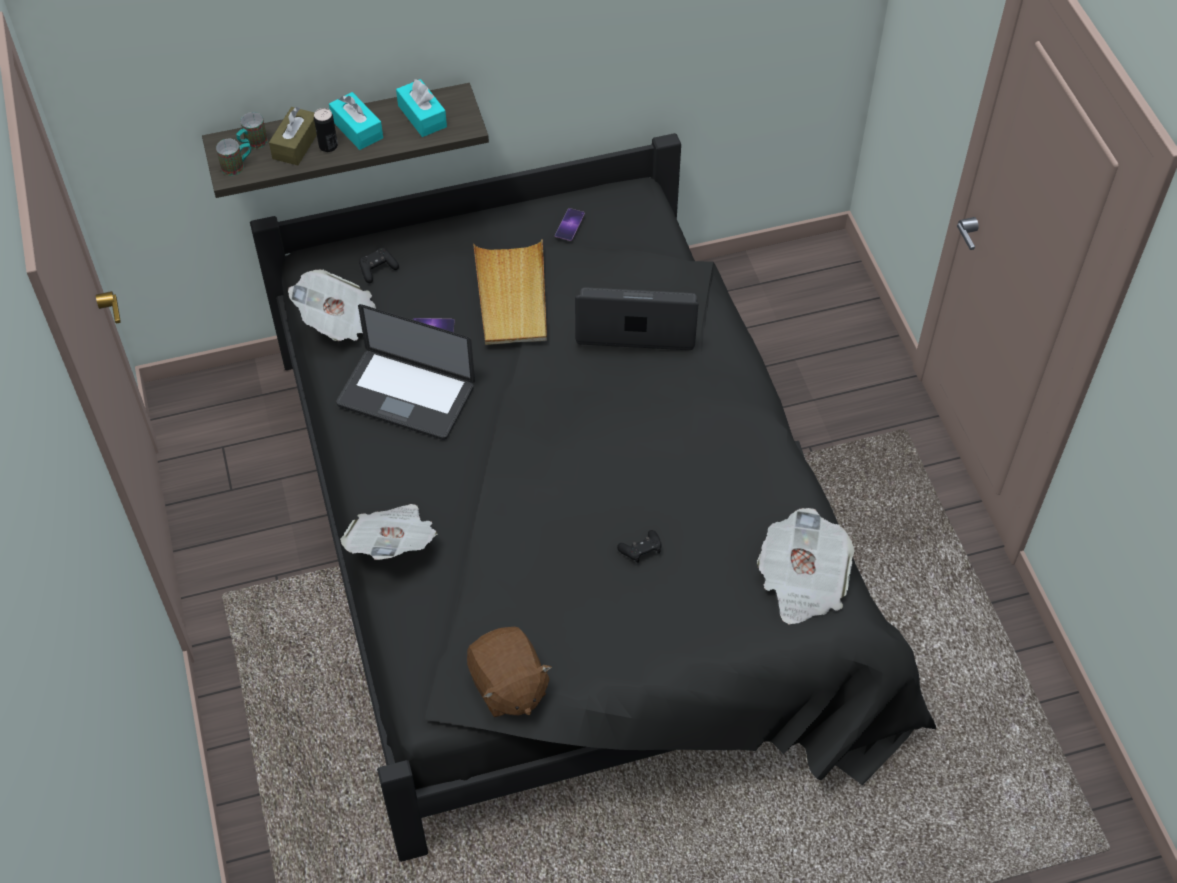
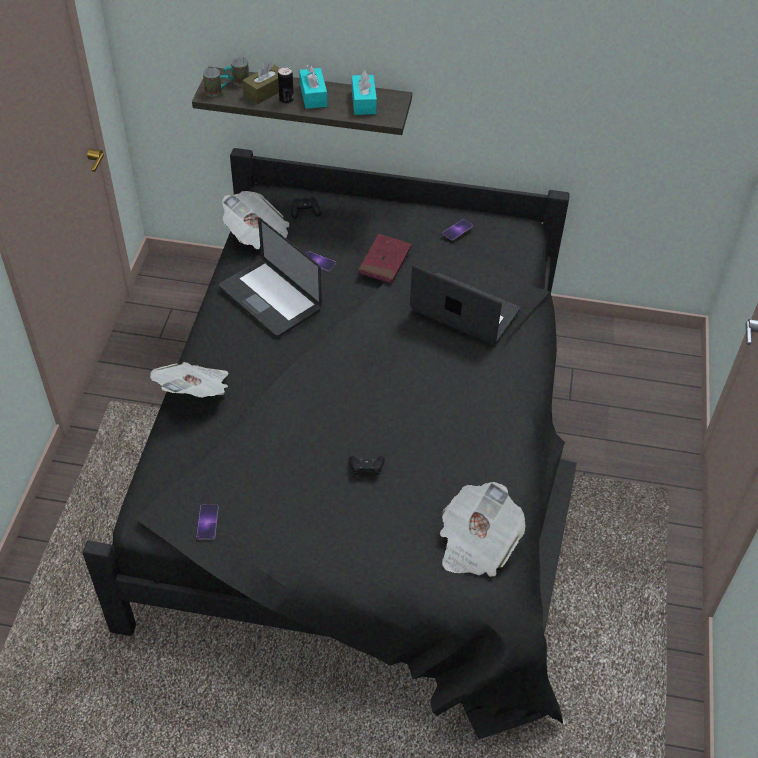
camera: 25 degrees right, 5 degrees down
brown plush toy [467,627,552,717] -> phone [197,505,219,540]
beige tray [473,239,547,345] -> red book [358,234,412,284]

